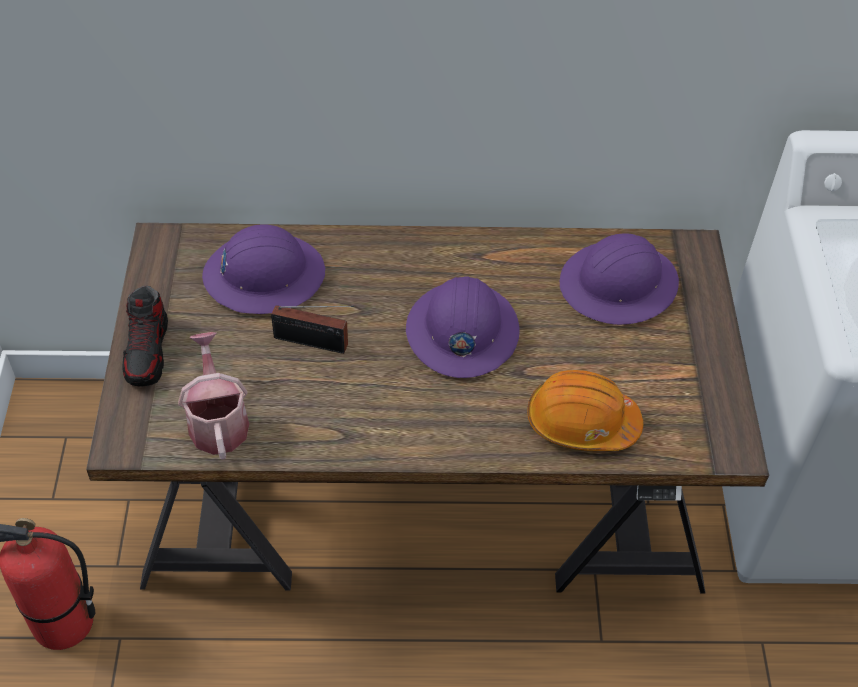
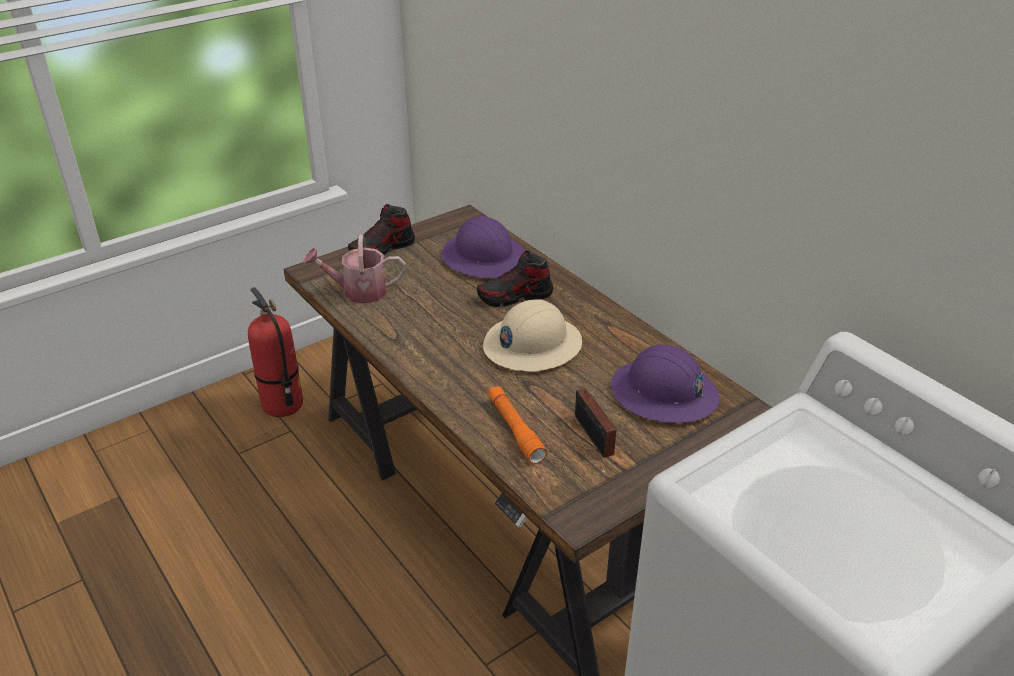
camera: 55 degrees right, 15 degrees down
watering can [178,332,249,460] -> watering can turned 135 degrees counterclockwise [303,234,405,303]
radio [271,305,354,354] -> radio moved to [575,388,620,458]
purple hard hat [406,276,520,378] -> beige hard hat [483,299,582,372]
orange hard hat [527,370,643,451] -> orange flashlight [488,386,547,464]
none -> shoe [477,251,553,307]

